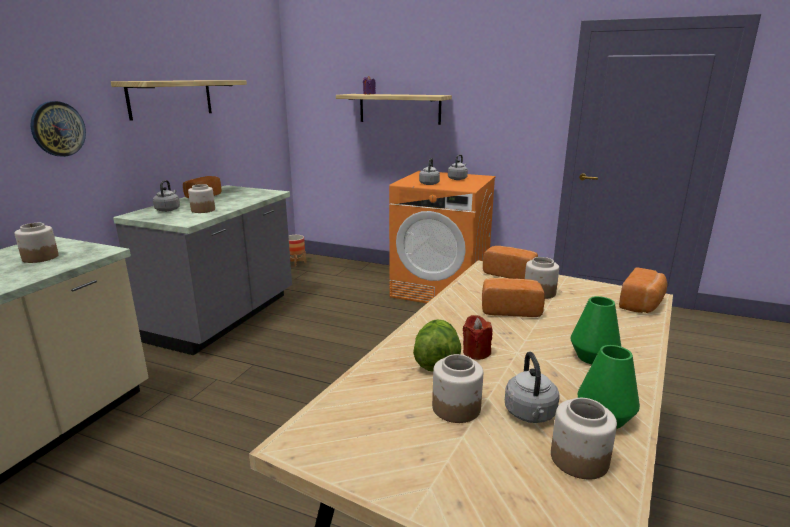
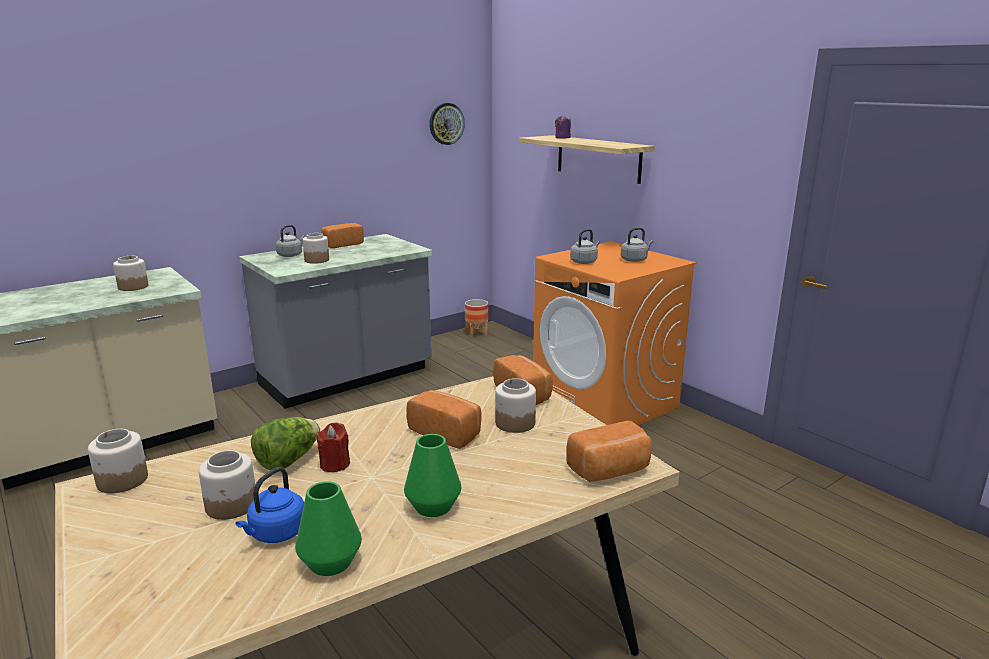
camera: 30 degrees right, 0 degrees up
wall clock [30,101,86,157] -> wall clock moved to [429,103,465,145]
shelf [111,80,247,121] -> none
grey kettle [505,352,560,423] -> blue kettle [236,467,304,543]
jar [551,398,617,479] -> jar moved to [88,429,148,493]

